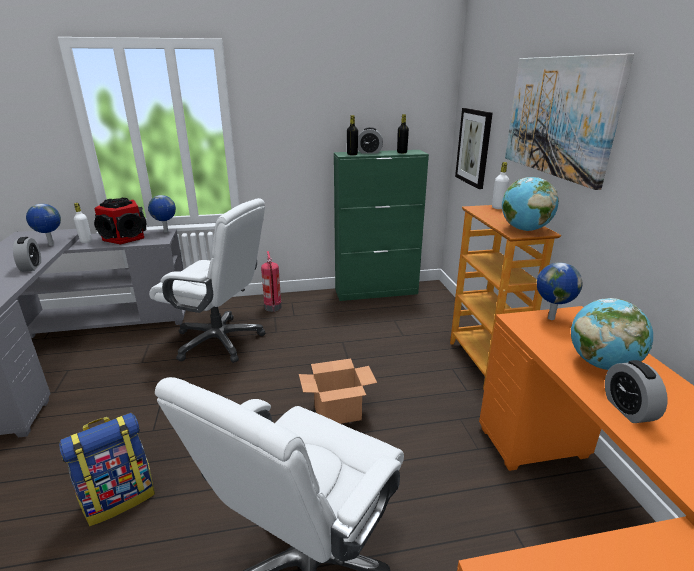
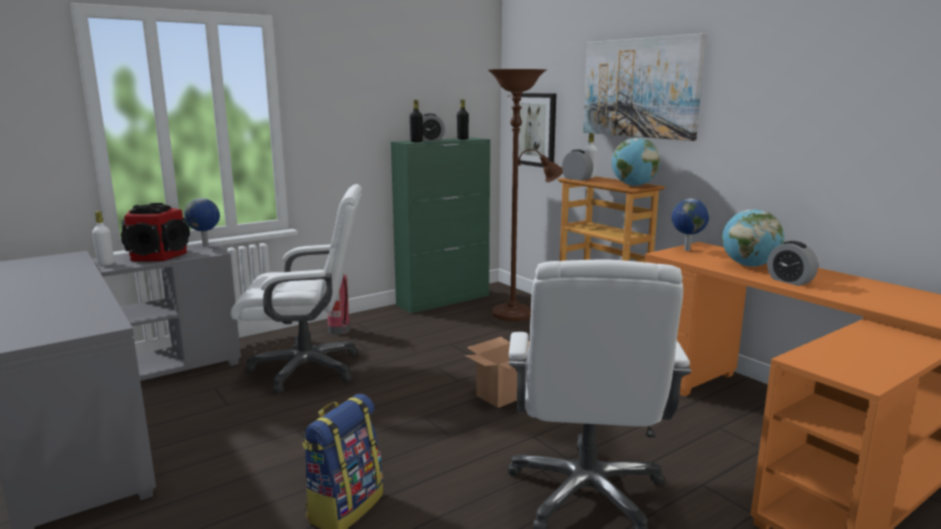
camera: 25 degrees left, 10 degrees down
alarm clock [13,237,41,272] -> alarm clock moved to [562,149,593,181]
globe [26,204,61,246] -> none
none -> brown floor lamp [488,69,563,321]

